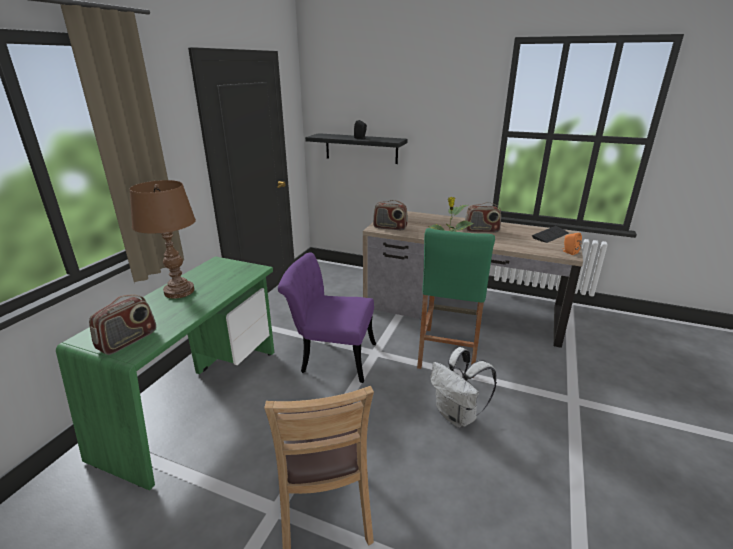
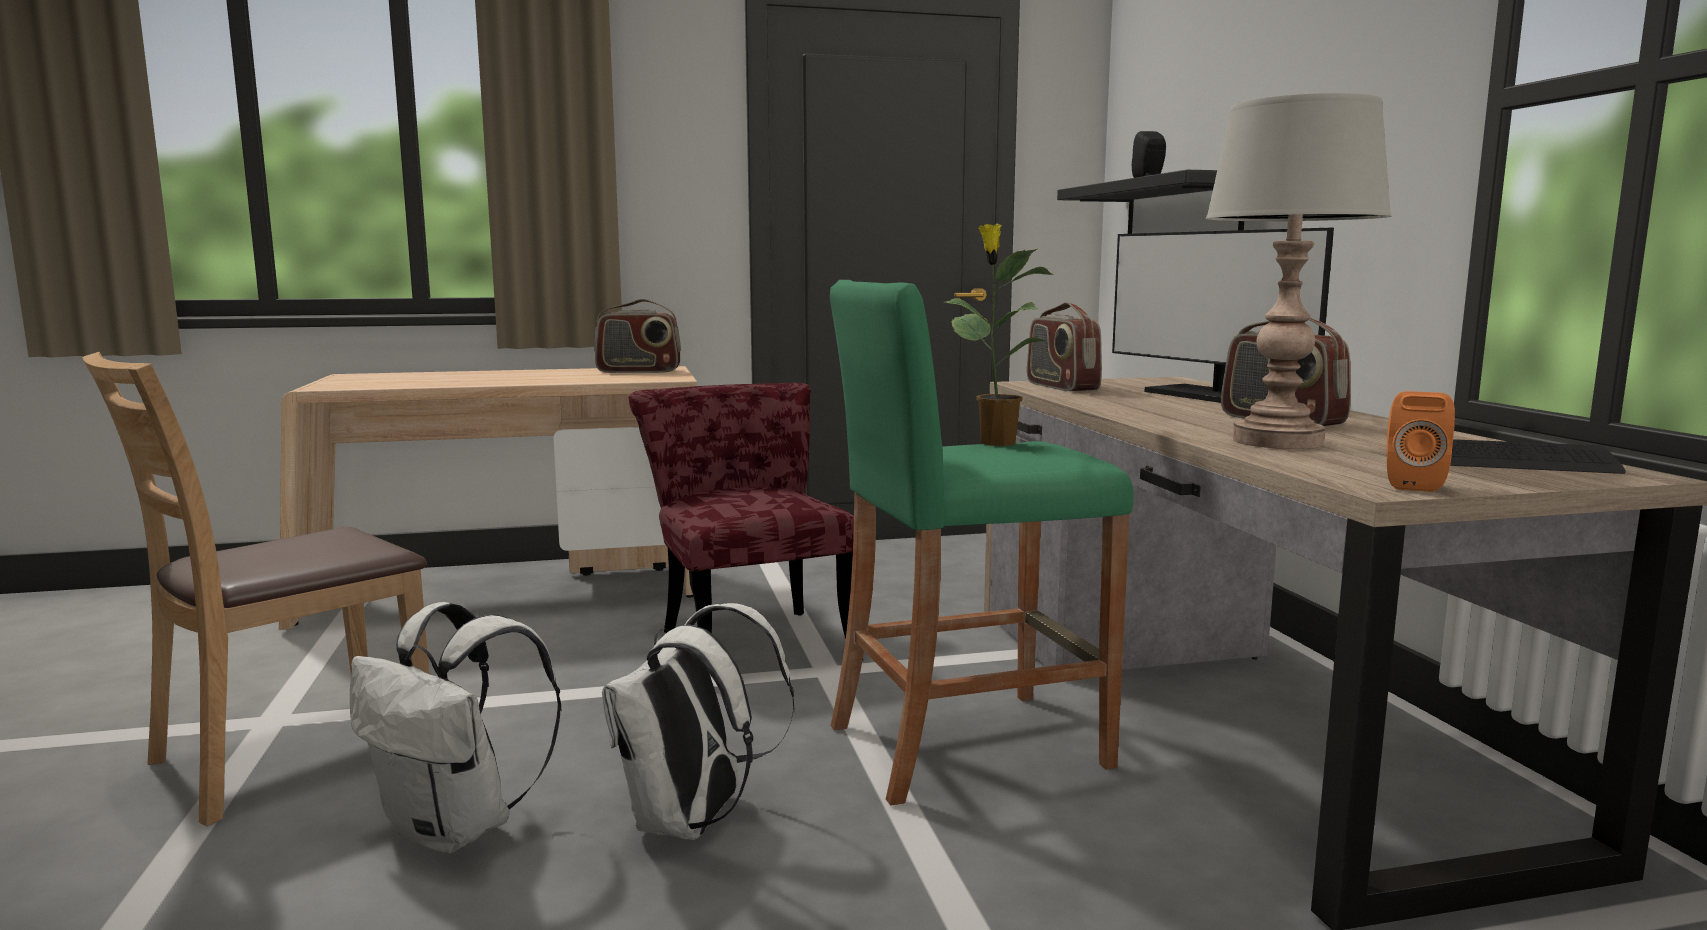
camera: 55 degrees right, 15 degrees down
green desk [56,256,274,491] -> beige desk [279,366,697,630]
radio [89,294,156,355] -> radio moved to [594,299,681,373]
brown table lamp [129,180,196,299] -> none
purple chair [278,252,376,383] -> red chair [628,383,854,639]
none -> white backpack [350,602,562,855]
none -> monitor [1112,228,1334,403]
none -> grey table lamp [1206,93,1392,449]

